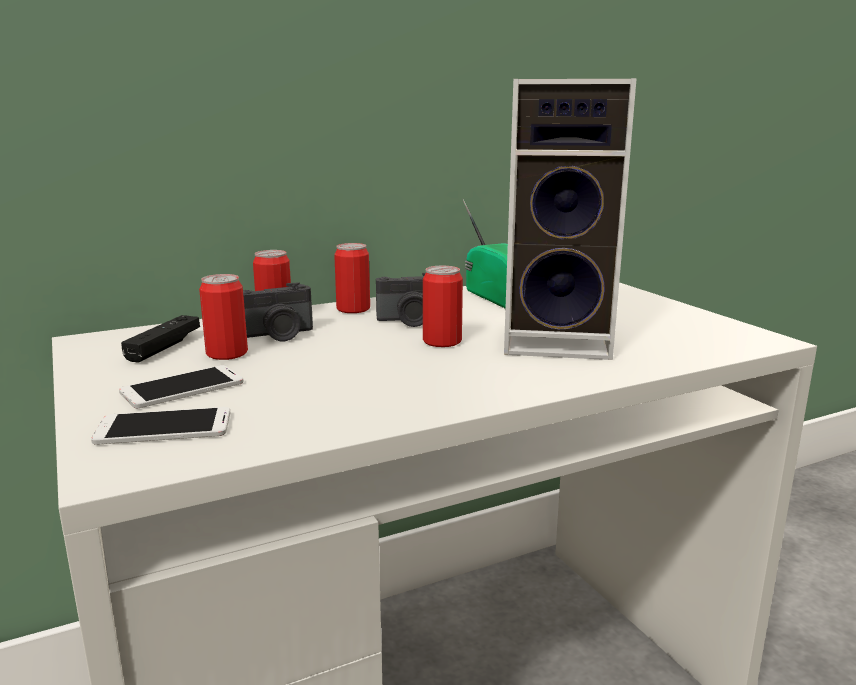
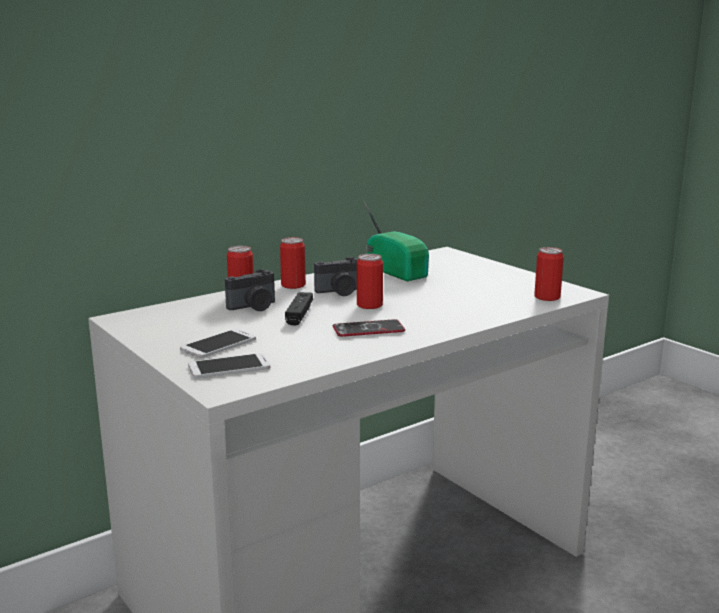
camera: 10 degrees left, 0 degrees up
black game controller [121,315,200,363] -> black game controller moved to [285,292,313,325]
can [199,274,248,360] -> can moved to [534,247,564,301]
speaker [504,78,637,360] -> none
none -> phone [333,319,405,337]

